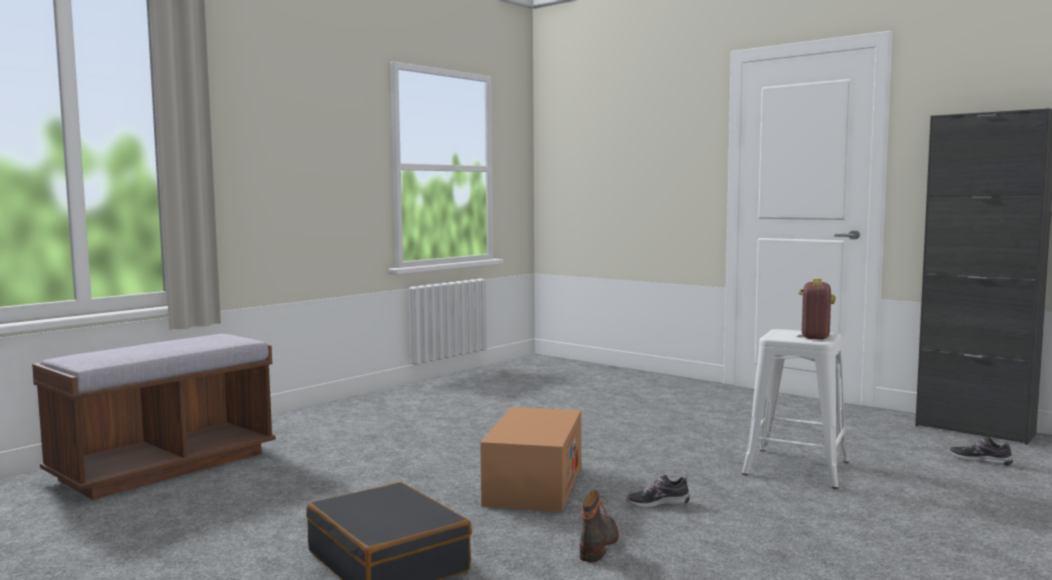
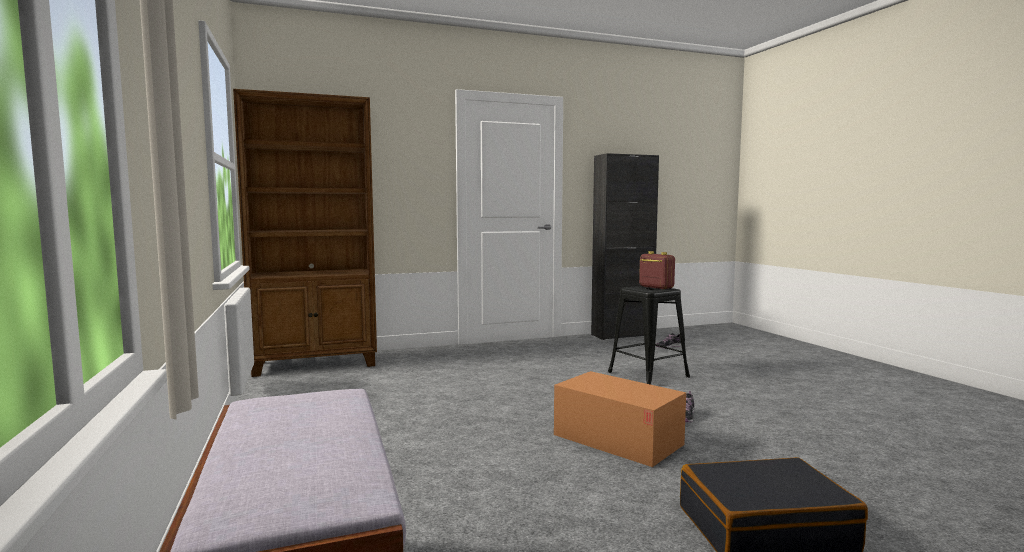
camera: 60 degrees left, 0 degrees up
boot [580,490,618,562] -> none
white stool [742,329,849,489] -> black stool [608,286,690,385]
none -> brown bookcase [233,89,377,377]

